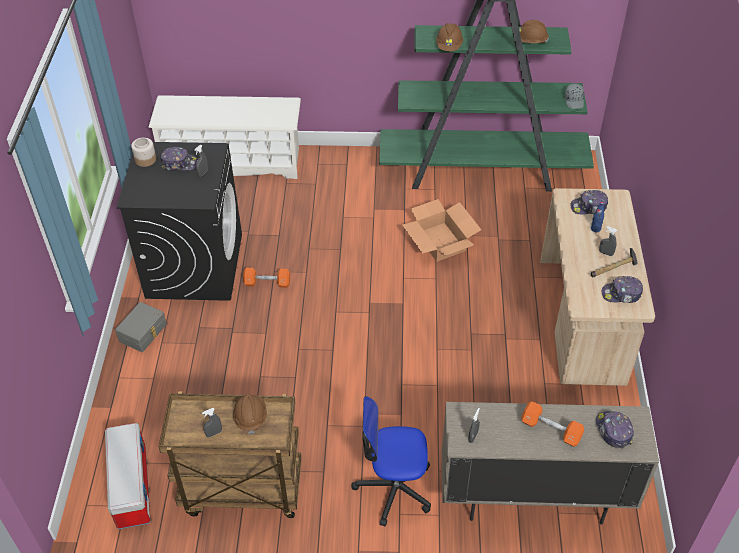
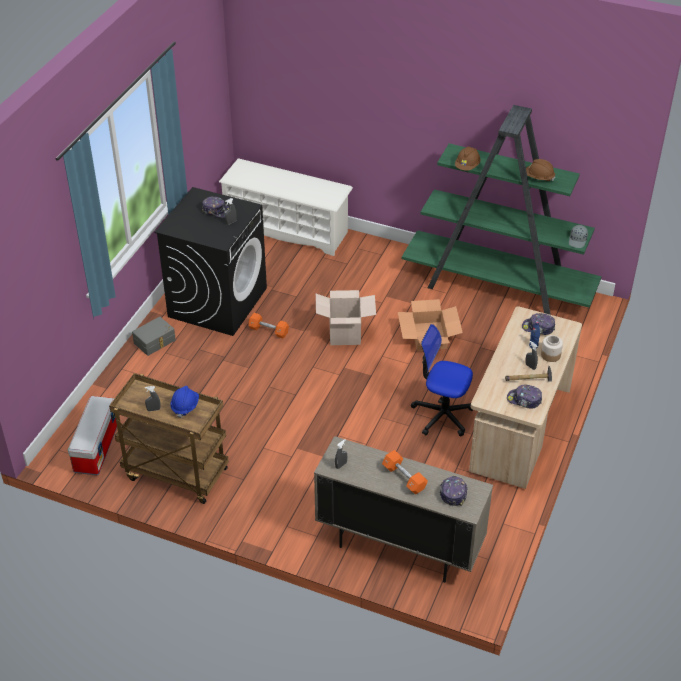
camera: 20 degrees right, 5 degrees down
jar [131,138,156,167] -> jar moved to [541,335,563,362]
brown hard hat [233,393,267,434] -> blue hard hat [170,386,199,418]
office chair [351,396,431,527] -> office chair moved to [411,324,473,436]
none -> cardboard box [316,290,376,345]

